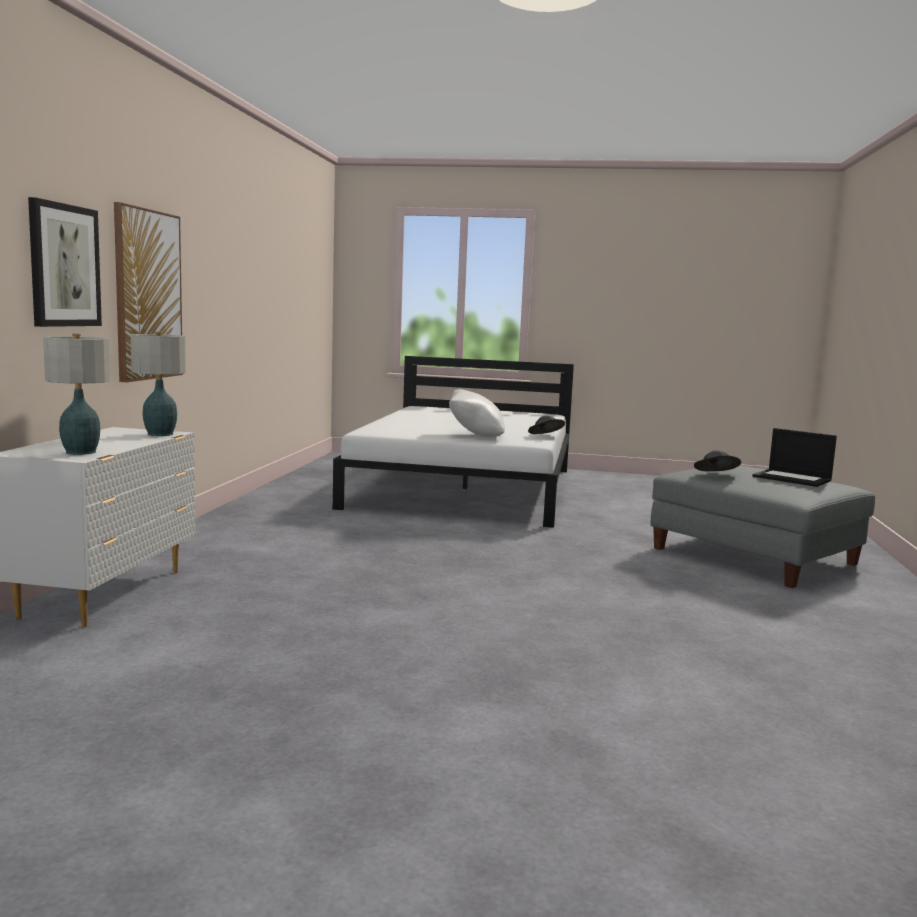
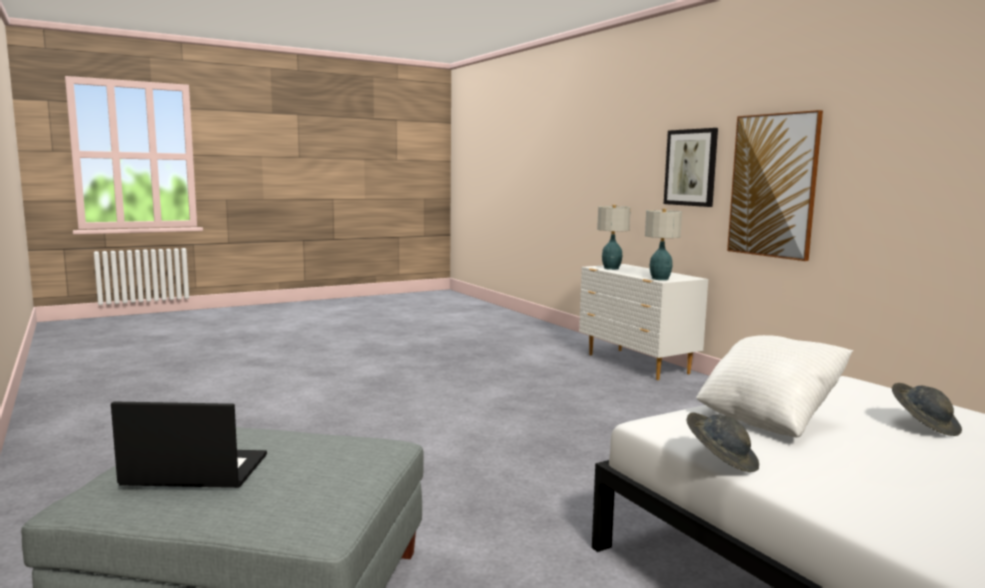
camera: 140 degrees right, 0 degrees up
grey hat [694,450,741,472] -> grey hat moved to [892,383,962,436]

